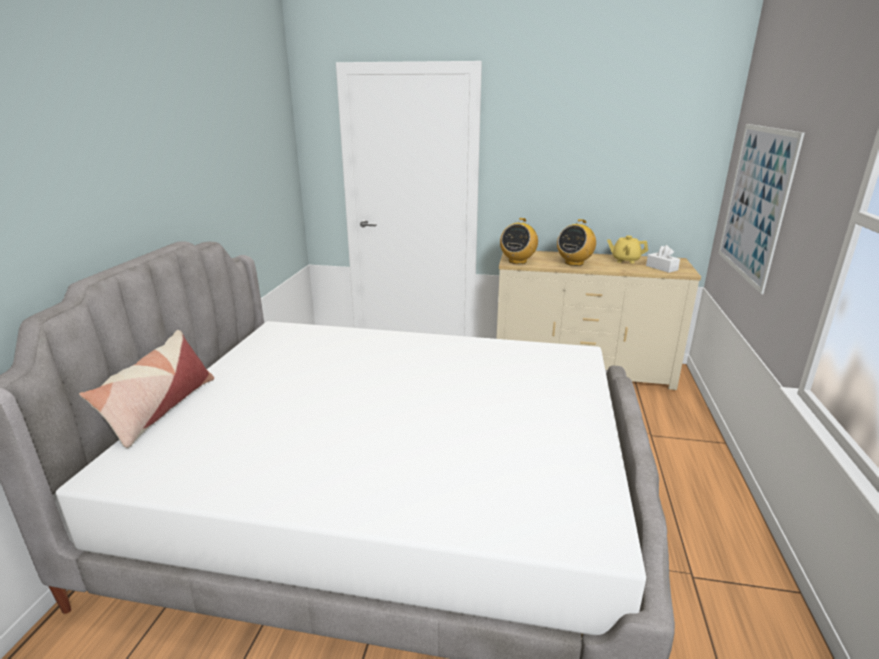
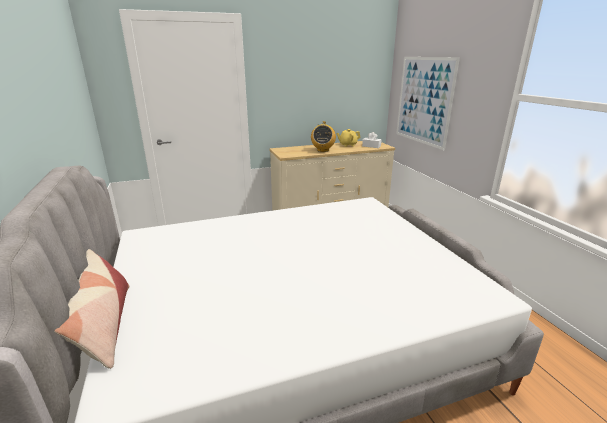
camera: 30 degrees left, 0 degrees up
radio [500,218,538,264] -> none

